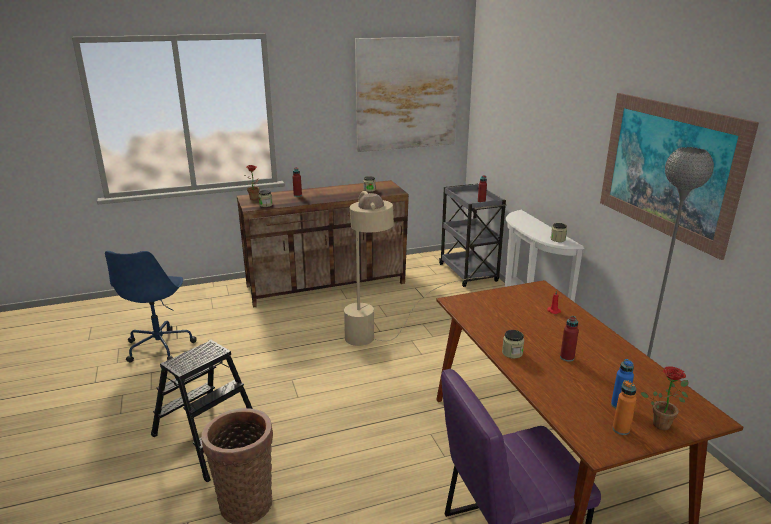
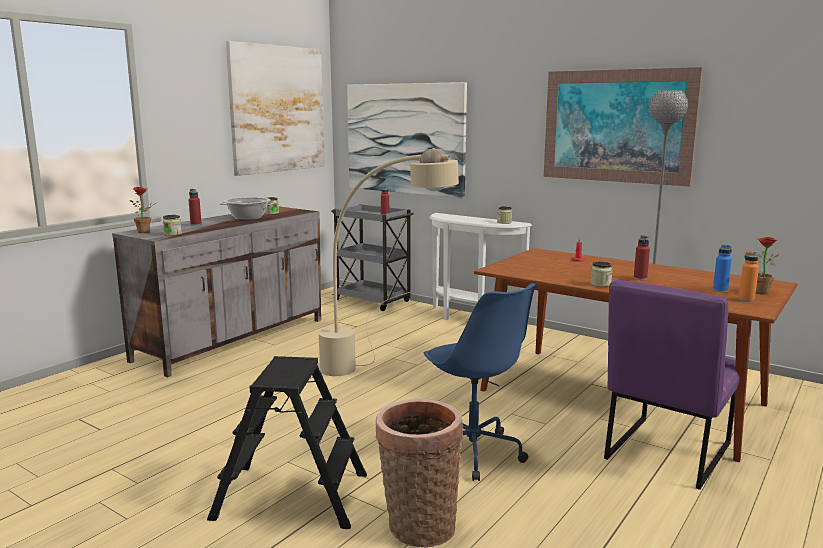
camera: 35 degrees left, 10 degrees down
blue office chair [105,251,197,363] -> blue office chair moved to [423,283,536,481]
brown cabinet [237,180,409,308] -> grey cabinet [112,207,321,377]
none -> cooking pot [219,197,275,220]
none -> picture [347,82,467,198]

